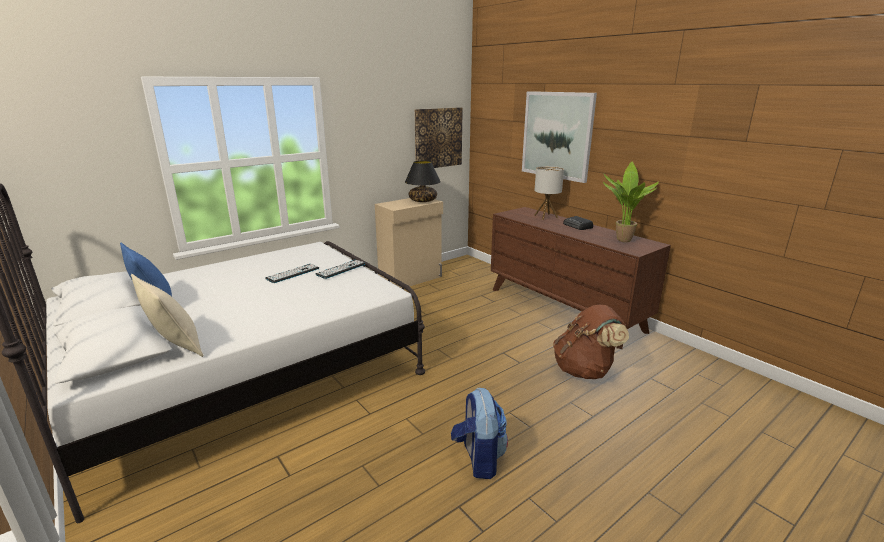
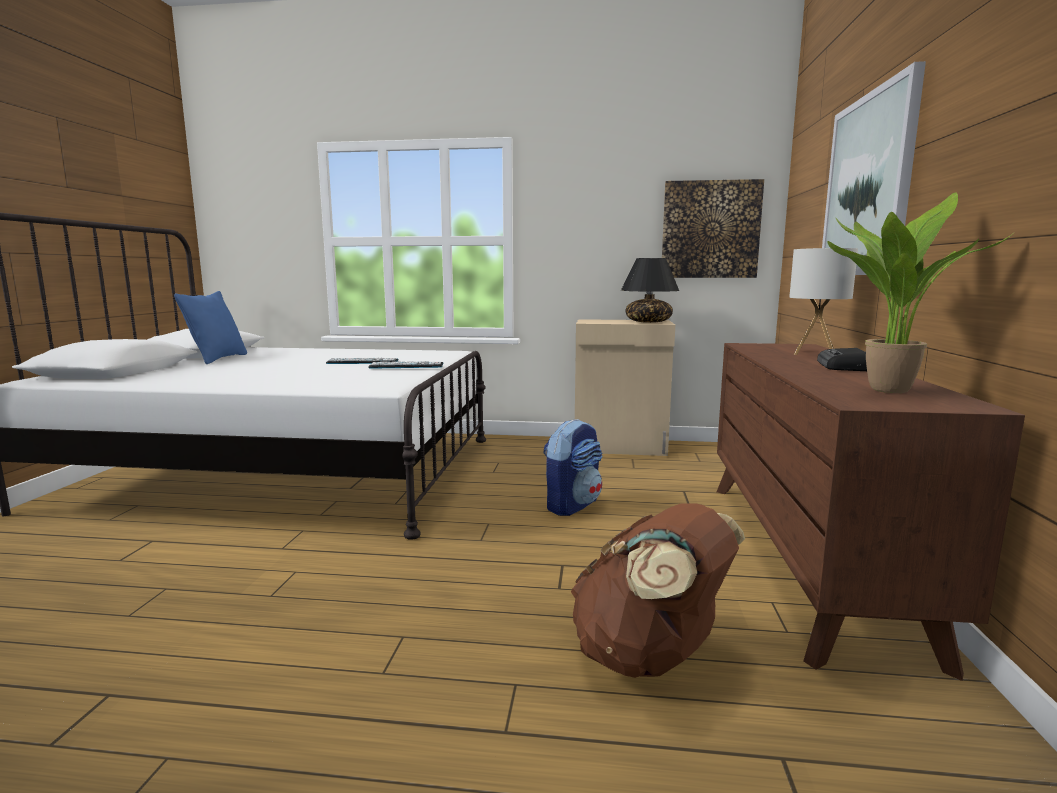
camera: 45 degrees right, 10 degrees down
beige pillow [131,274,204,357] -> none
backpack [451,388,508,479] -> backpack moved to [543,419,603,516]

